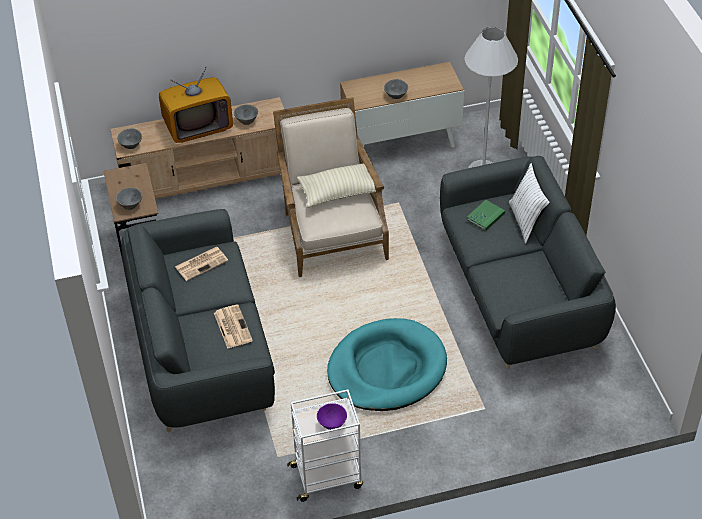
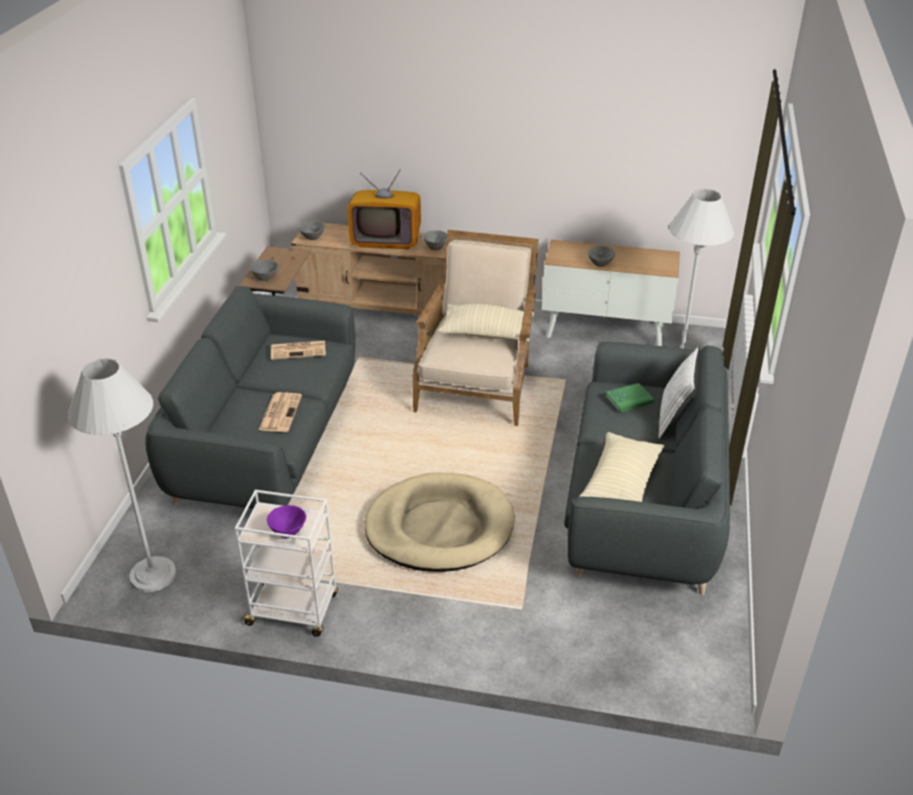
camera: 25 degrees right, 10 degrees down
turquoise dog bed [327,318,447,411] -> beige dog bed [364,473,515,572]
none -> white floor lamp [68,359,177,592]
none -> beige pillow [579,432,664,502]

